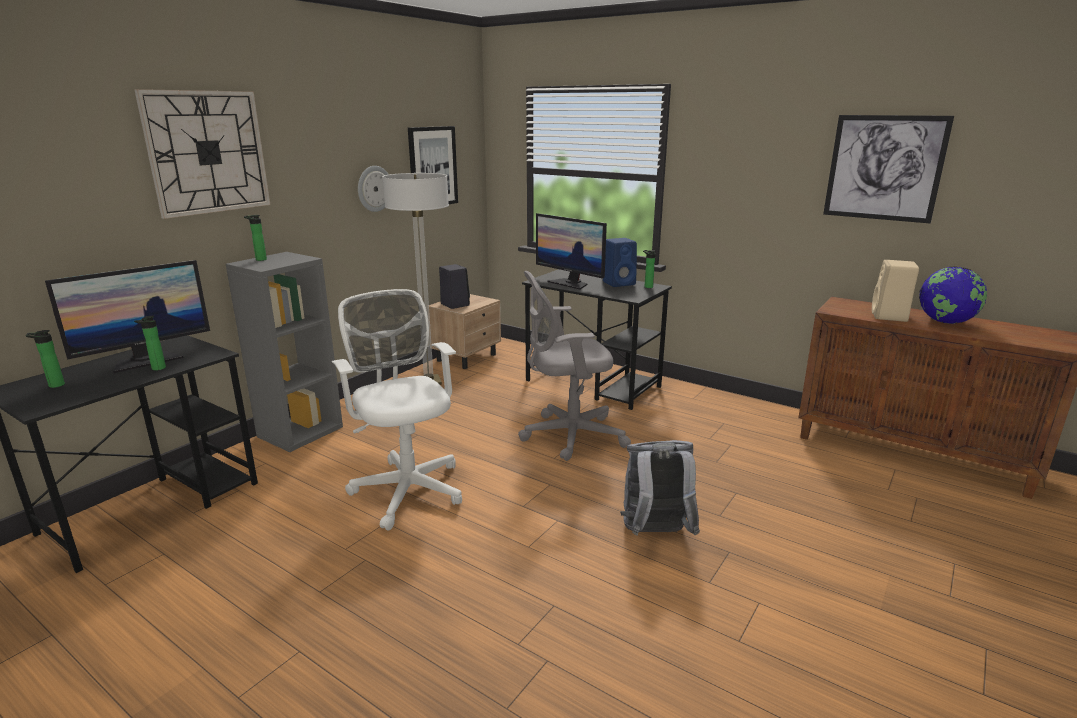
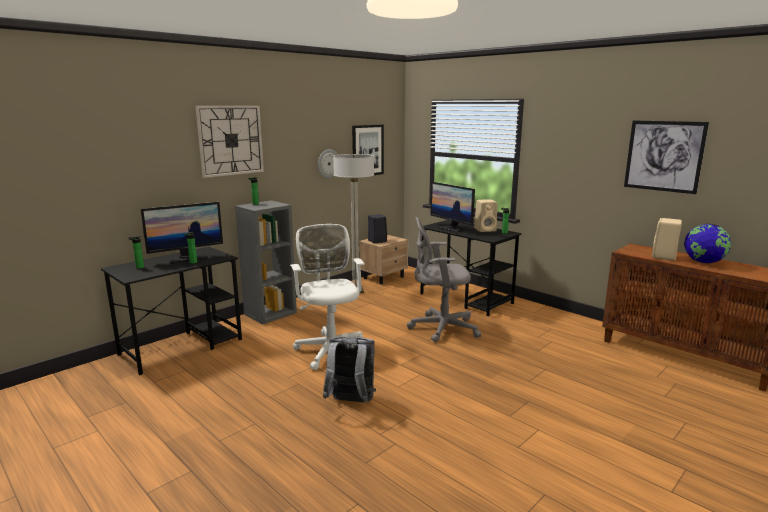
camera: 10 degrees right, 5 degrees down
blue speaker [603,238,637,287] -> beige speaker [474,199,497,232]
grey backpack [620,440,700,536] -> grey backpack moved to [323,337,376,403]

